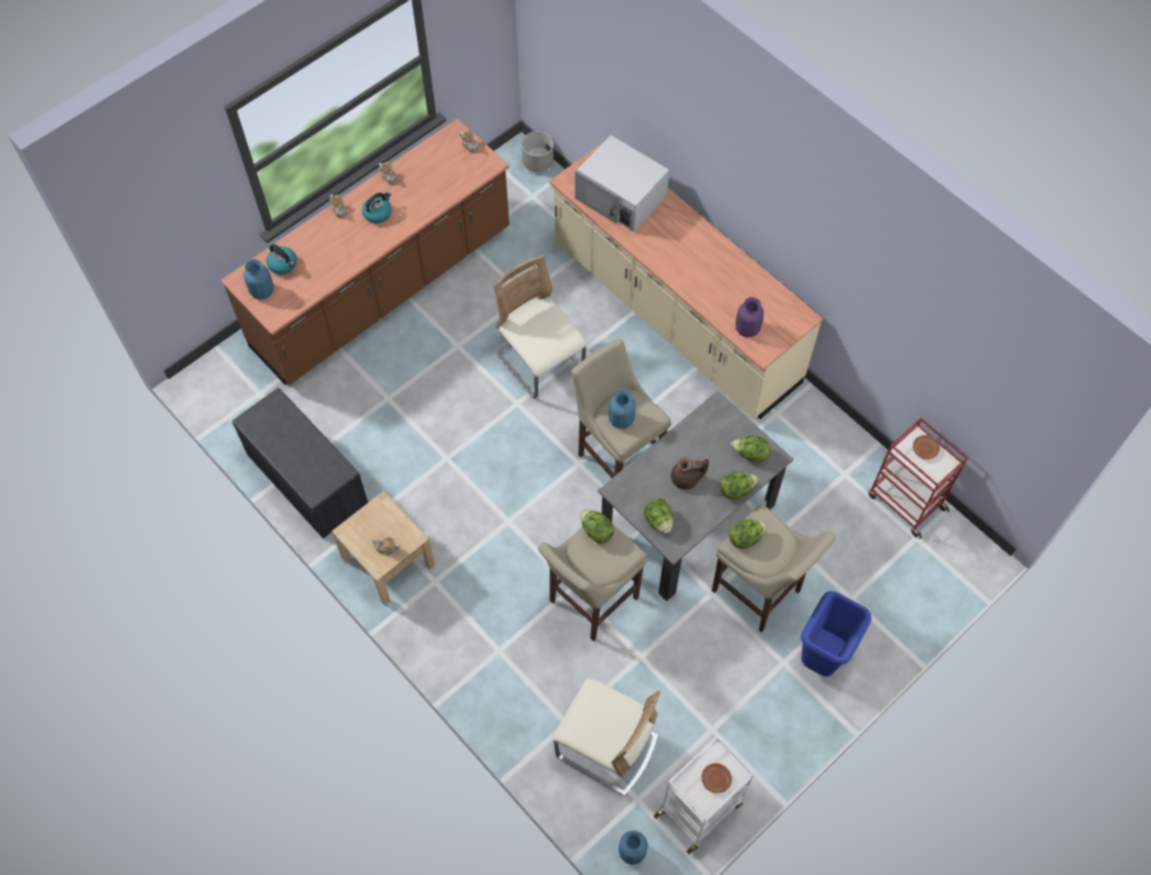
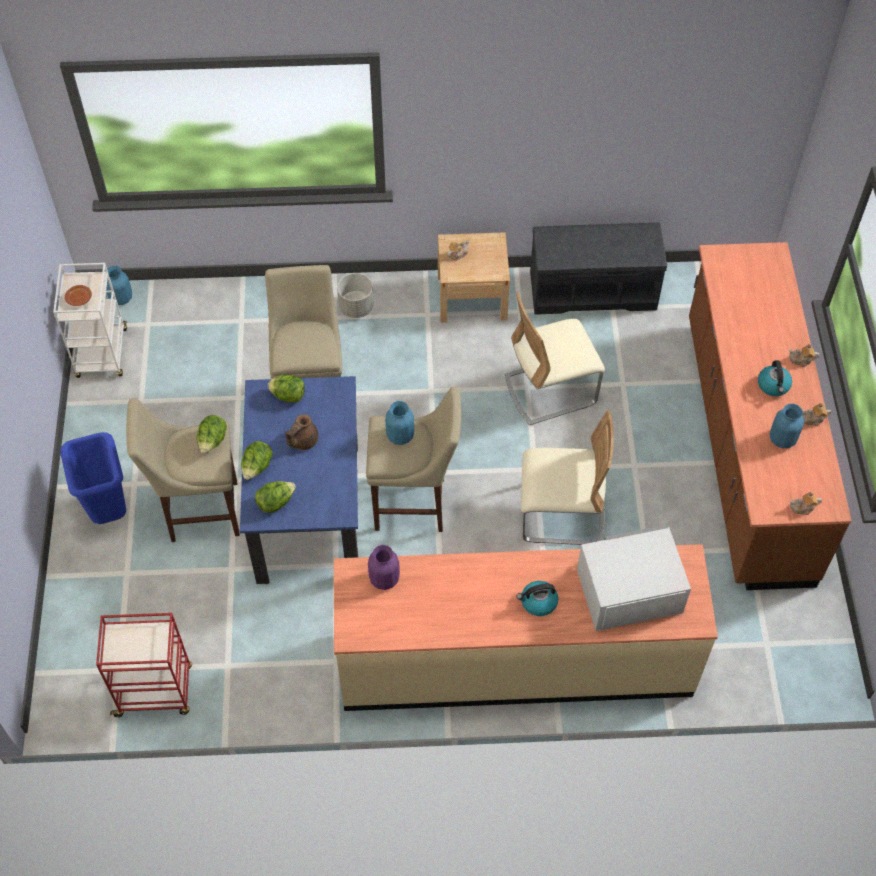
camera: 130 degrees right, 5 degrees down
blue vase [244,259,274,300] -> blue vase moved to [769,404,804,448]
kettle [266,244,297,275] -> kettle moved to [517,581,558,616]
grey planter [522,131,554,172] -> grey planter moved to [337,273,374,318]
beige chair [552,678,661,796] -> beige chair moved to [505,292,605,425]
lettuce [580,510,614,544] -> none
grey dining table [598,391,793,601] -> blue dining table [240,376,358,584]
brown plate [913,435,940,460] -> none

